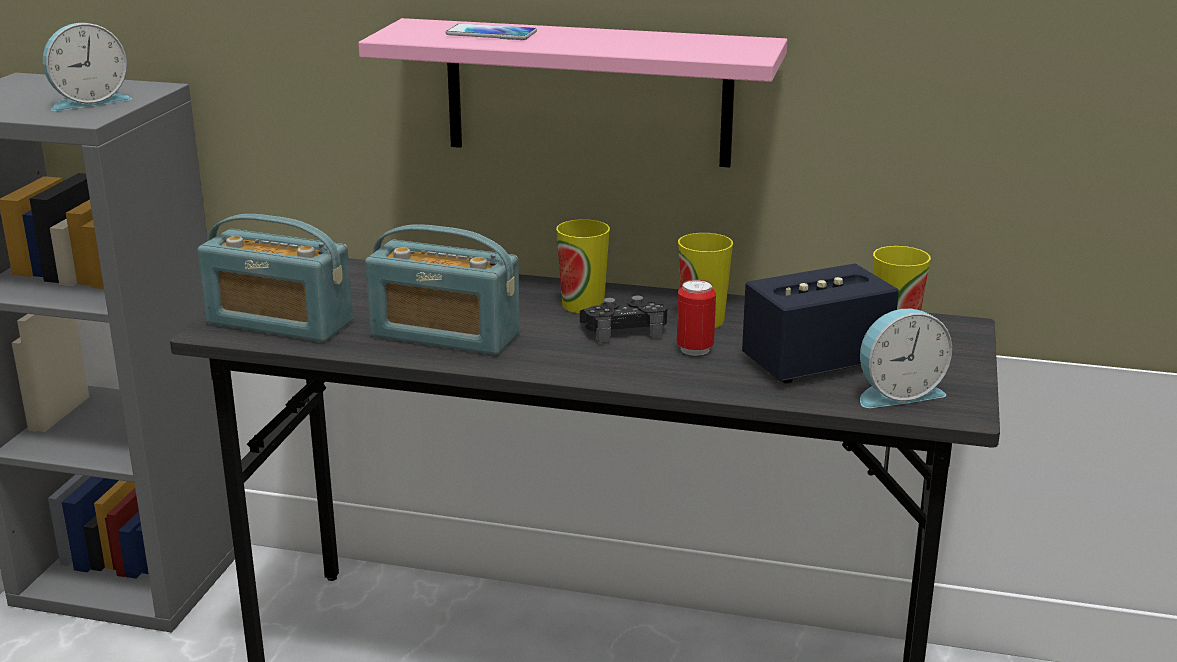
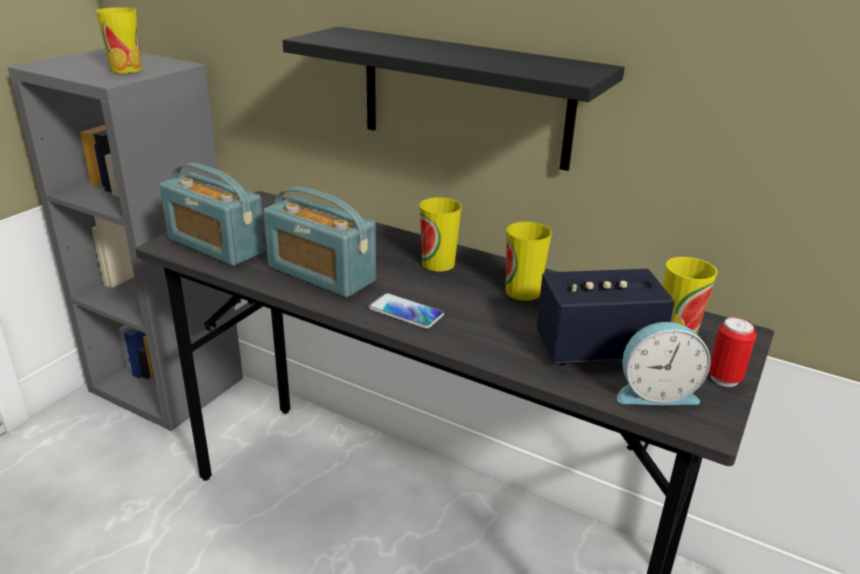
camera: 15 degrees right, 5 degrees up
alarm clock [43,23,132,111] -> cup [96,7,142,73]
pink shelf [358,18,787,168] -> black shelf [283,26,625,171]
phone [446,23,537,40] -> phone moved to [369,293,444,329]
black game controller [580,295,667,343] -> none
can [677,279,716,356] -> can moved to [709,317,756,387]

